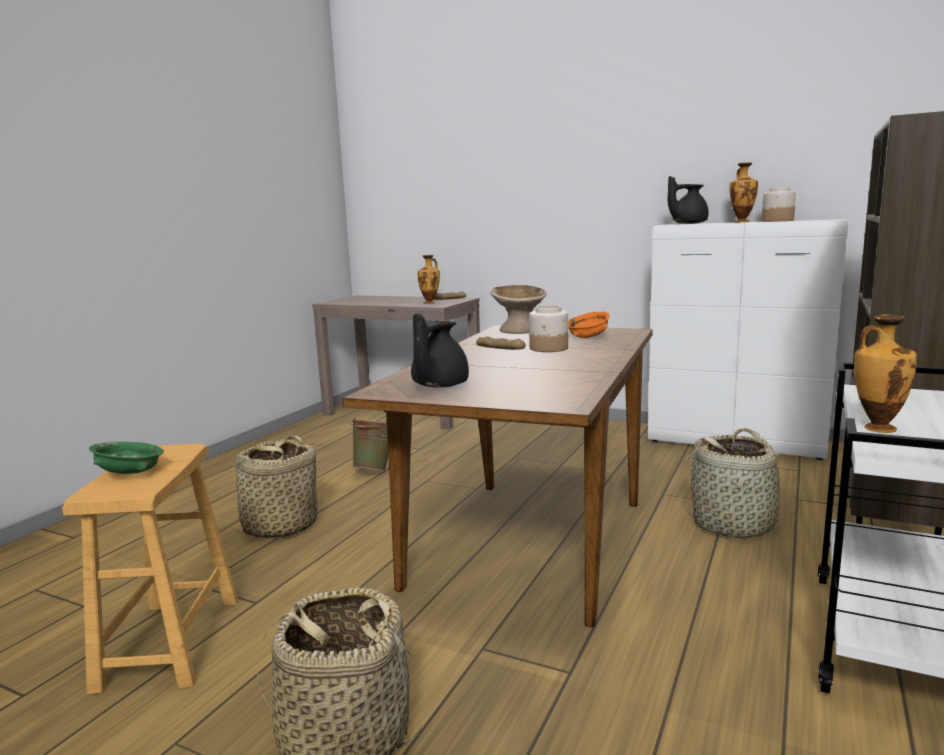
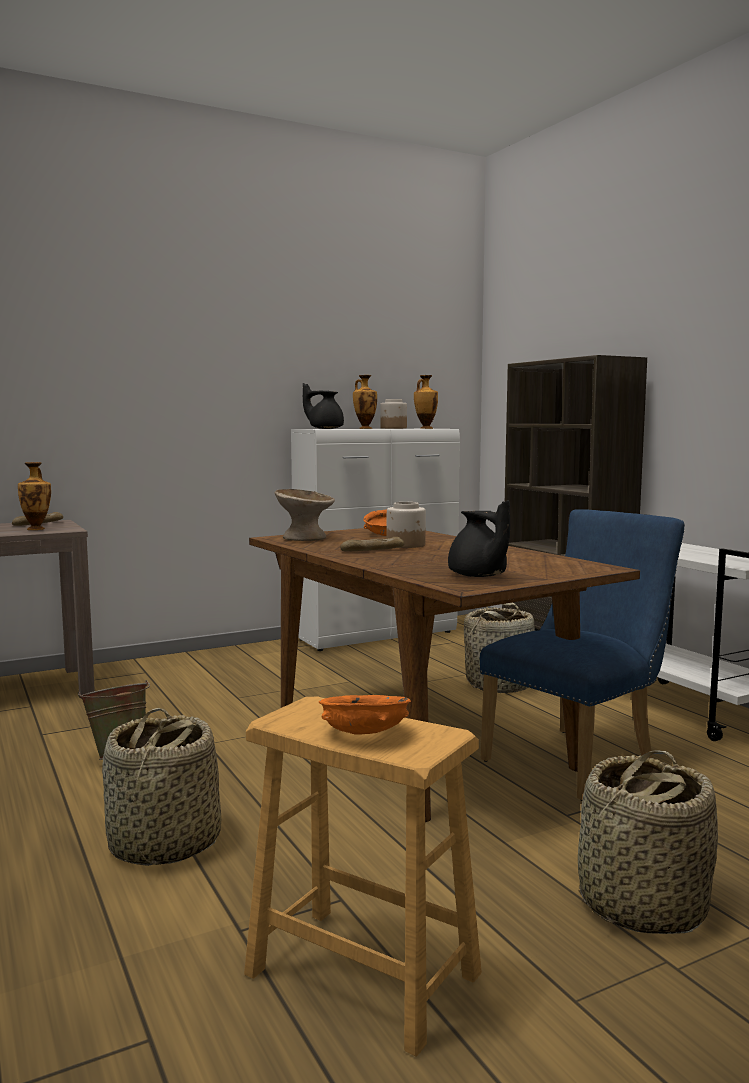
camera: 55 degrees left, 5 degrees down
green bowl [89,442,164,474] -> orange bowl [319,695,411,735]
black teapot [668,176,709,224] -> black teapot turned 90 degrees clockwise [303,383,344,429]
vase [854,314,917,433] -> vase moved to [414,375,438,429]
none -> blue chair [480,509,685,801]

